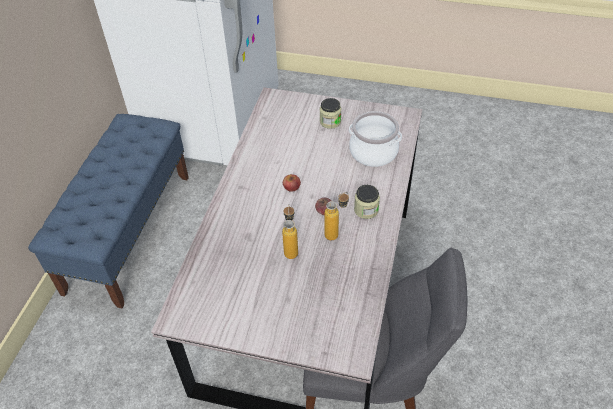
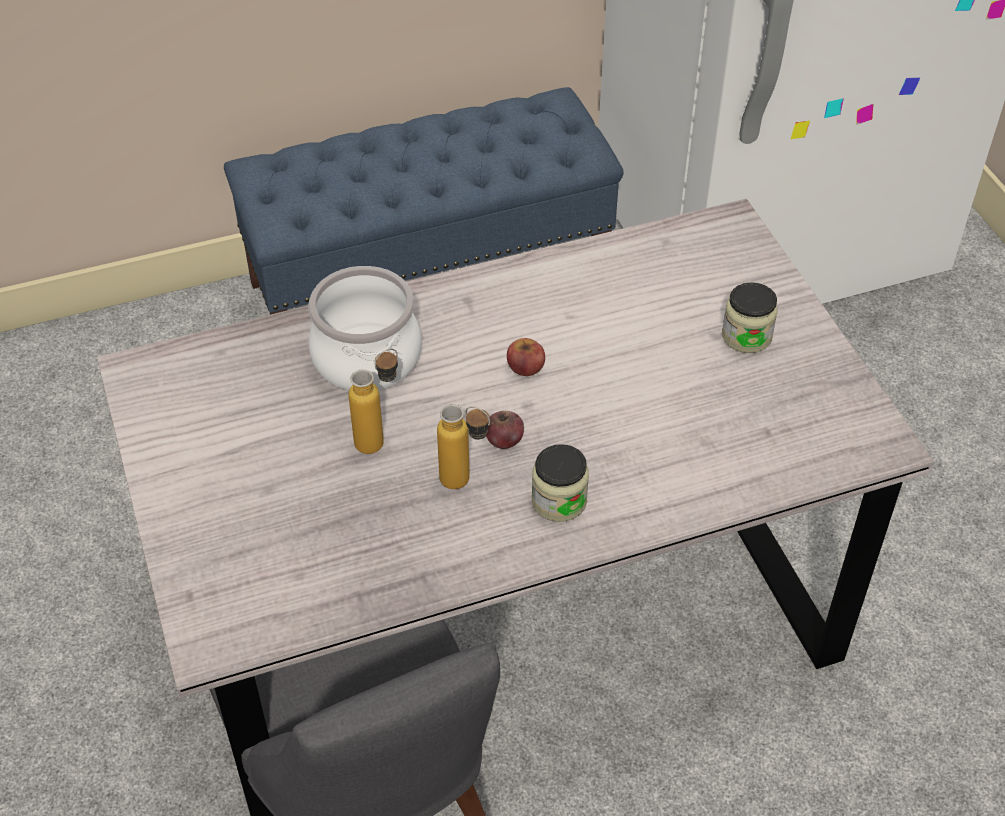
camera: 55 degrees right, 0 degrees up
cooking pot [349,111,402,167] -> cooking pot moved to [308,266,421,390]

